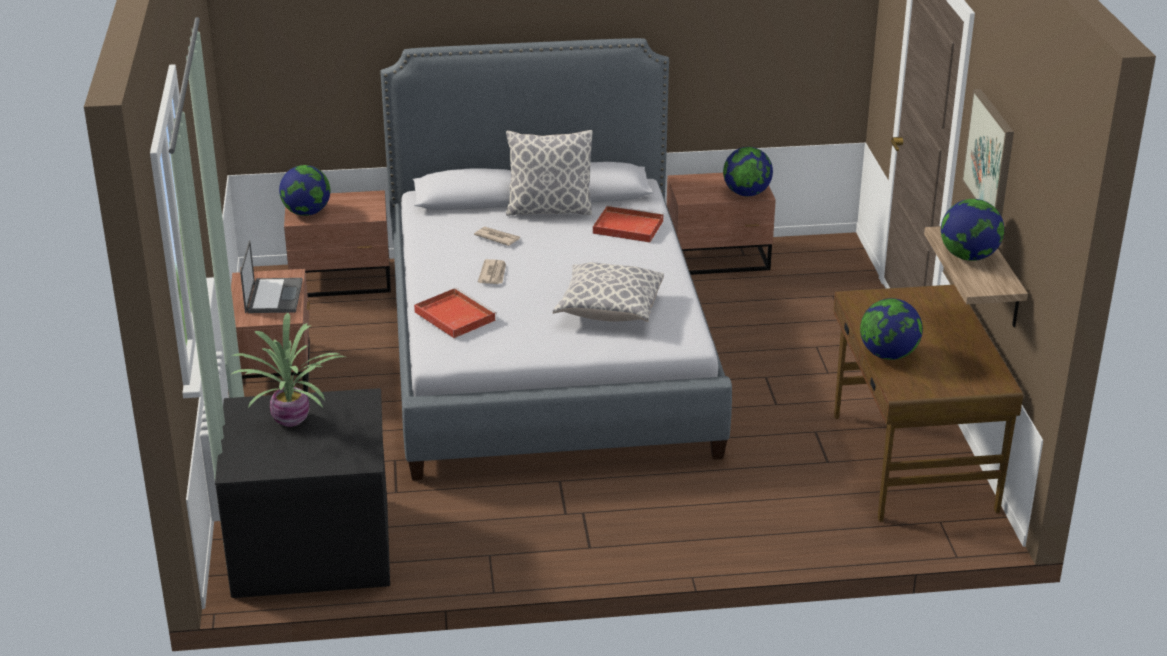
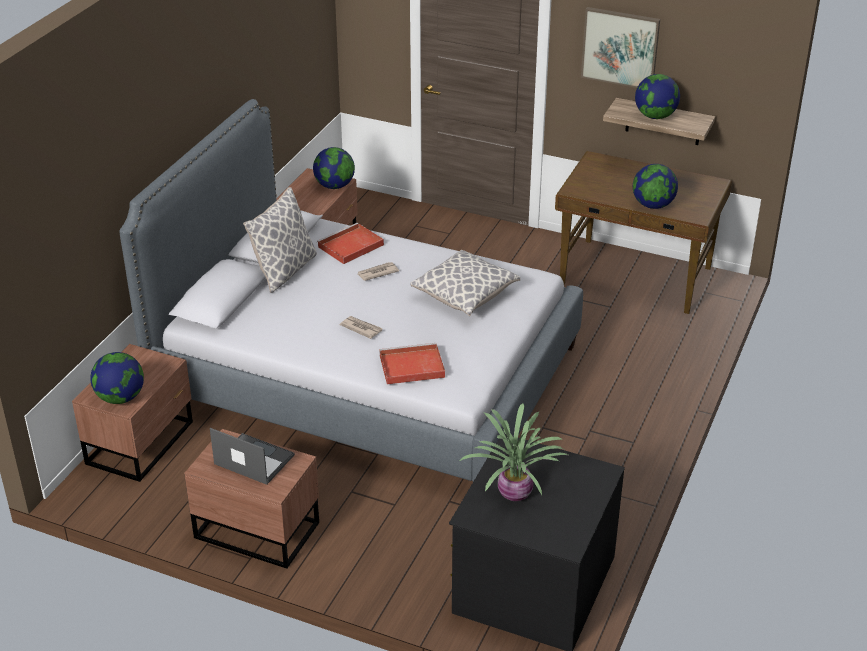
camera: 60 degrees left, 5 degrees up
newspaper [474,226,520,246] -> newspaper moved to [358,262,399,281]

